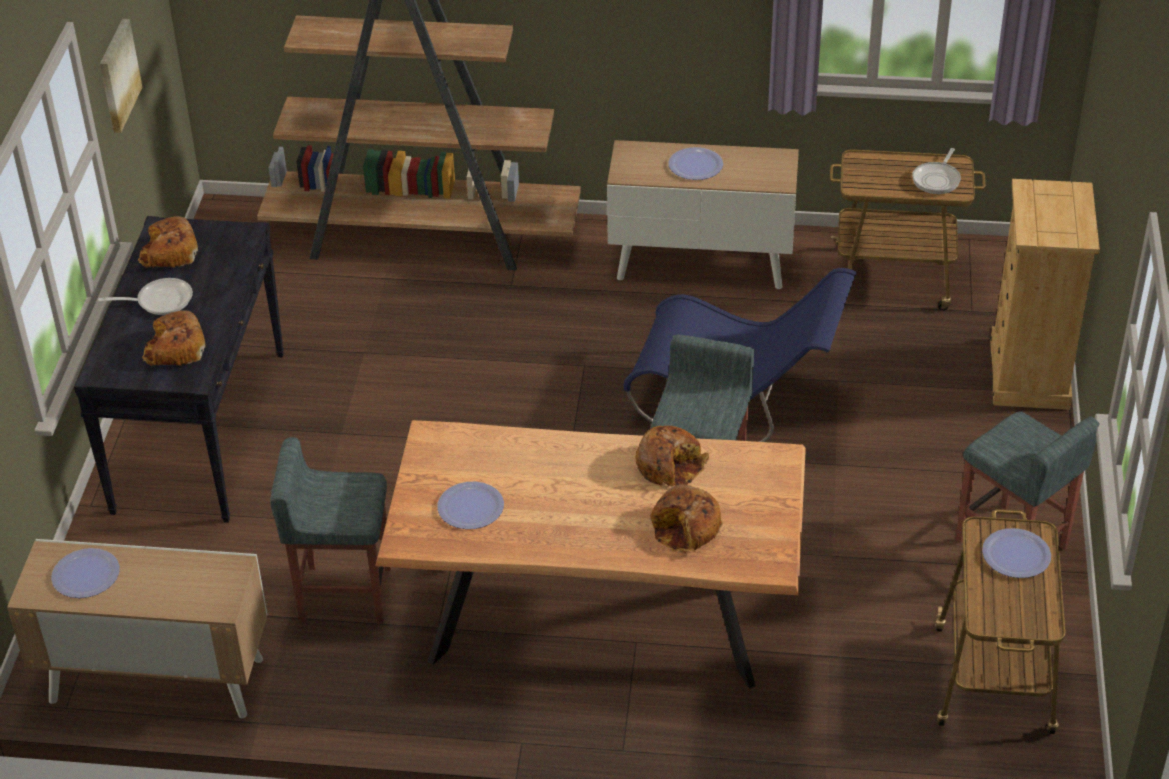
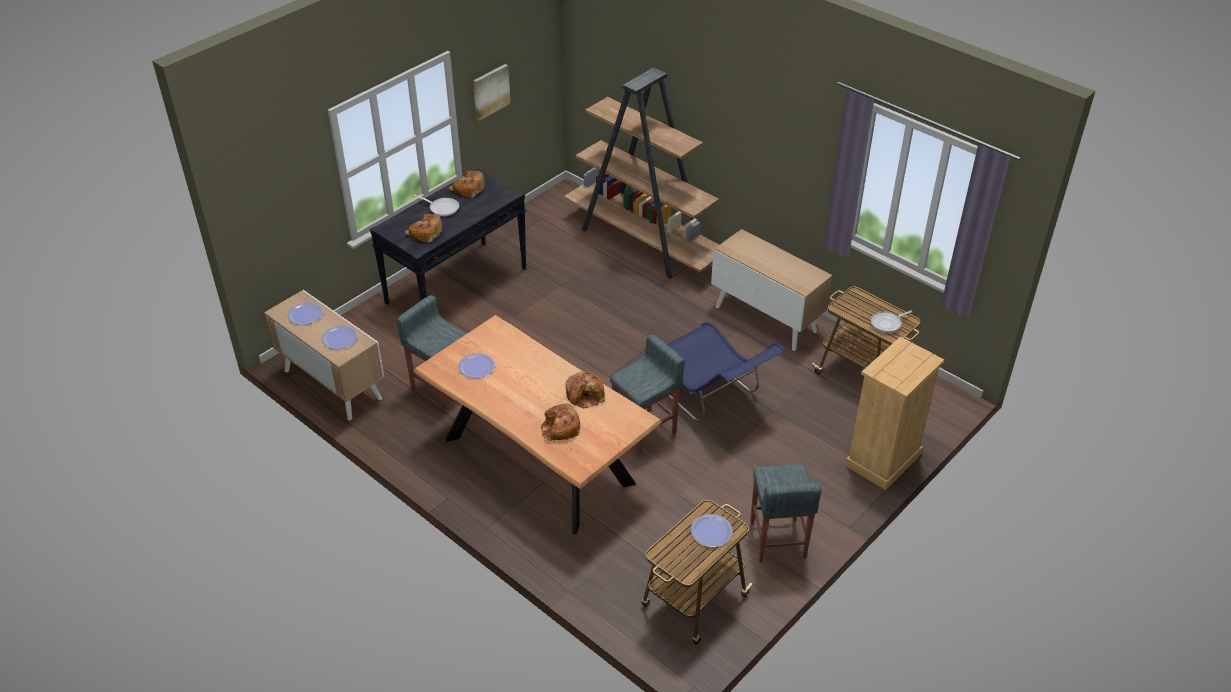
camera: 35 degrees right, 0 degrees up
plate [668,147,723,180] -> plate moved to [322,326,358,350]

